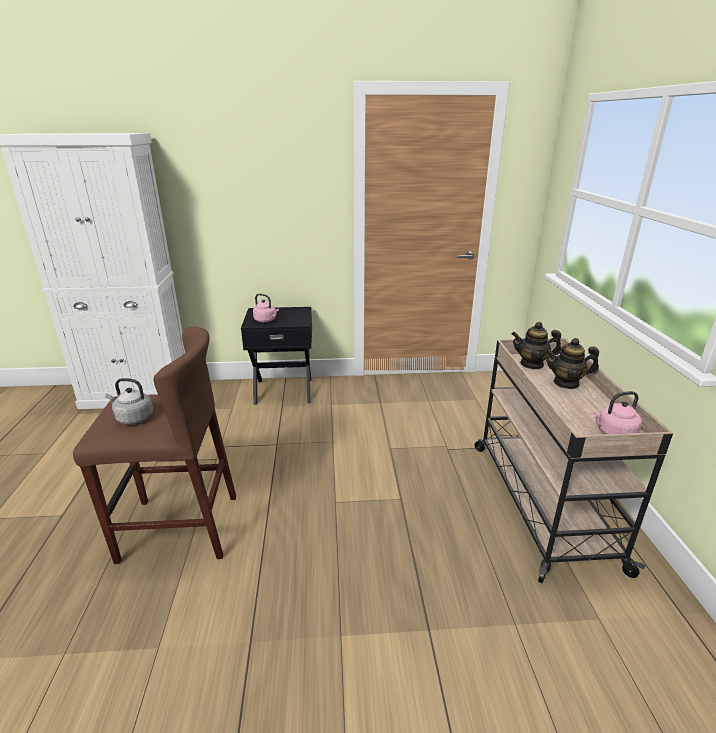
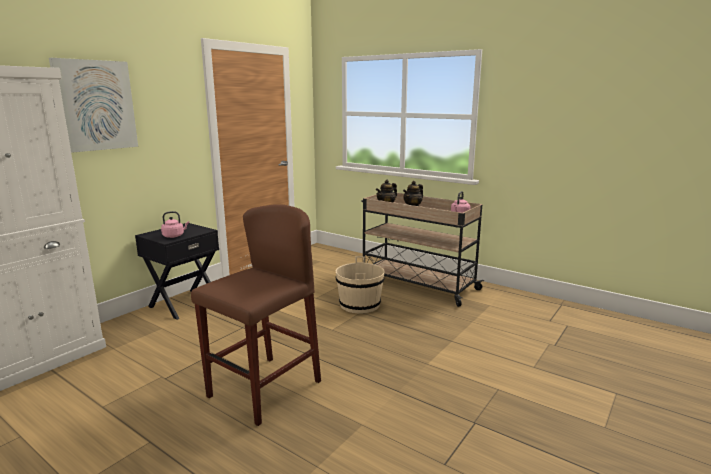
camera: 50 degrees left, 10 degrees down
grey kettle [105,378,153,424] -> none
none -> picture [49,58,138,153]
none -> beige bucket [336,256,385,314]

